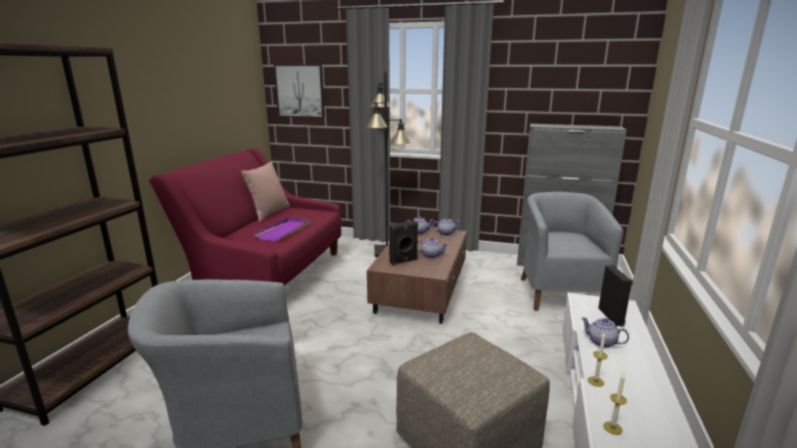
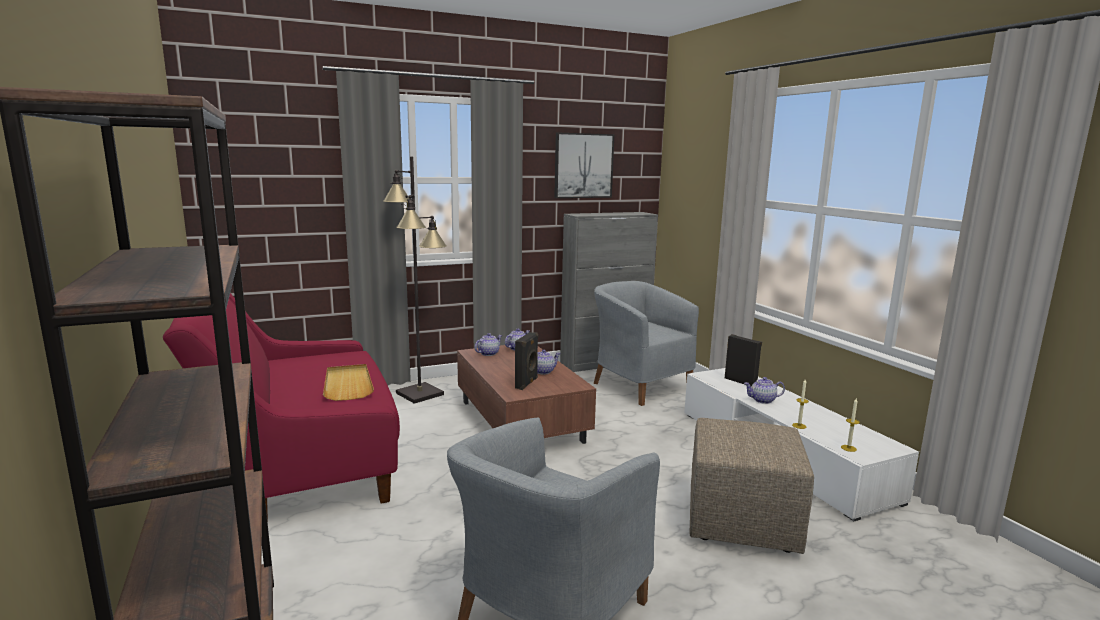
camera: 40 degrees left, 5 degrees down
pink pillow [241,162,290,222] -> none
purple tray [253,217,310,241] -> beige tray [323,364,374,401]
picture [274,65,325,118] -> picture moved to [554,133,614,198]

